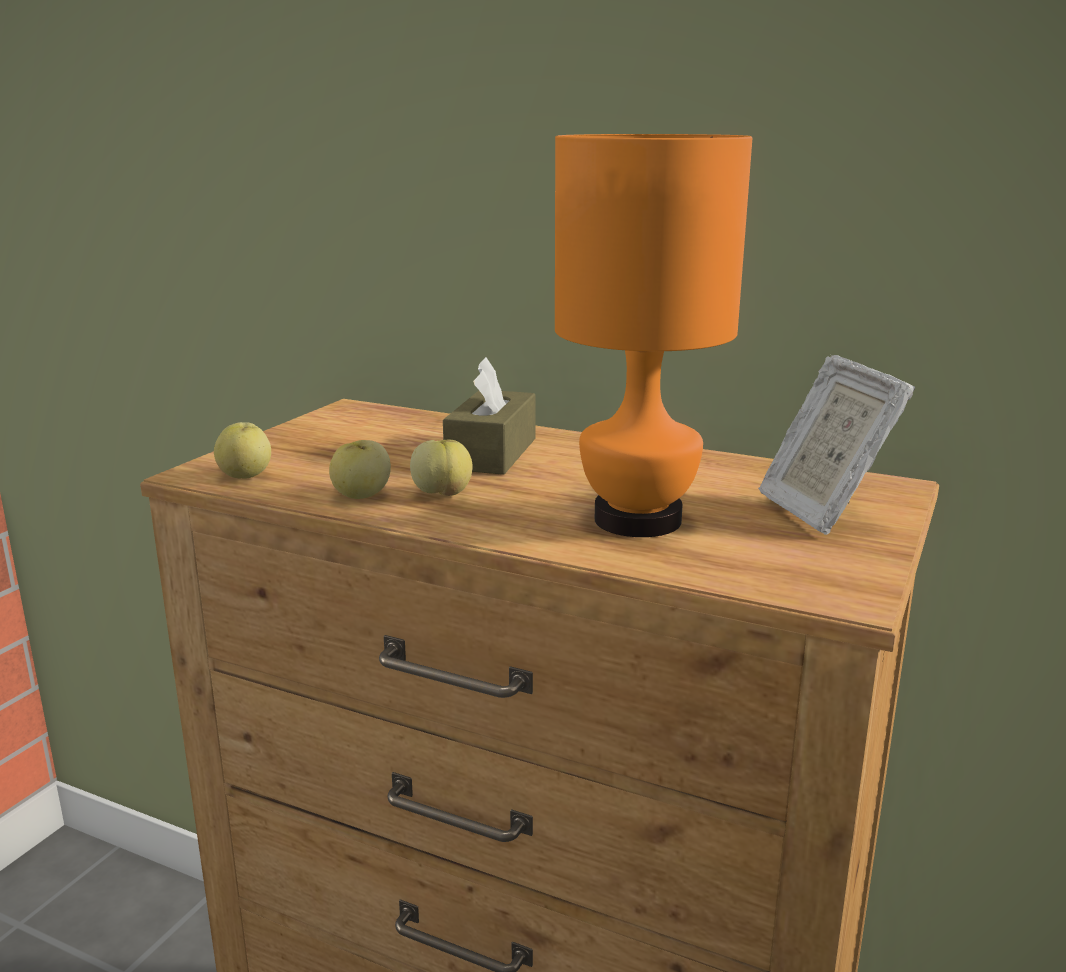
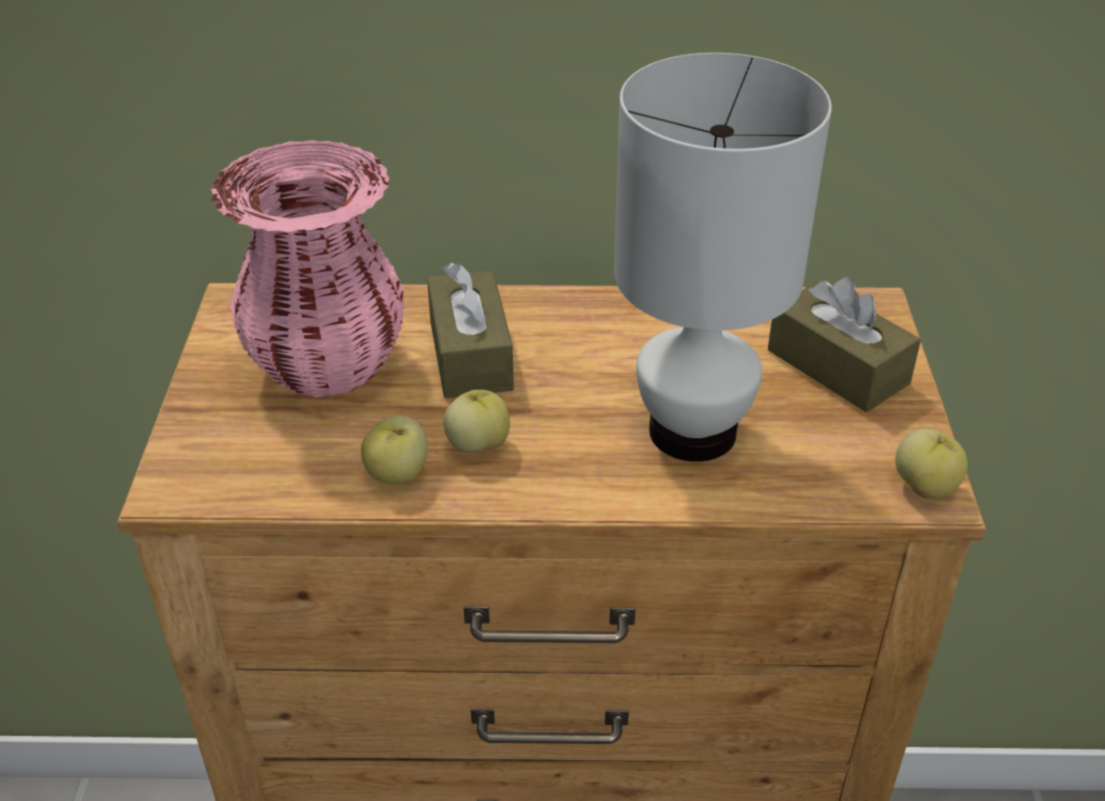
camera: 25 degrees left, 20 degrees up
apple [214,422,271,478] -> apple moved to [895,429,968,499]
orange table lamp [555,134,752,537] -> white table lamp [614,53,832,462]
picture frame [758,355,916,535] -> brown tissue box [768,276,921,412]
none -> pink vase [211,140,405,397]

